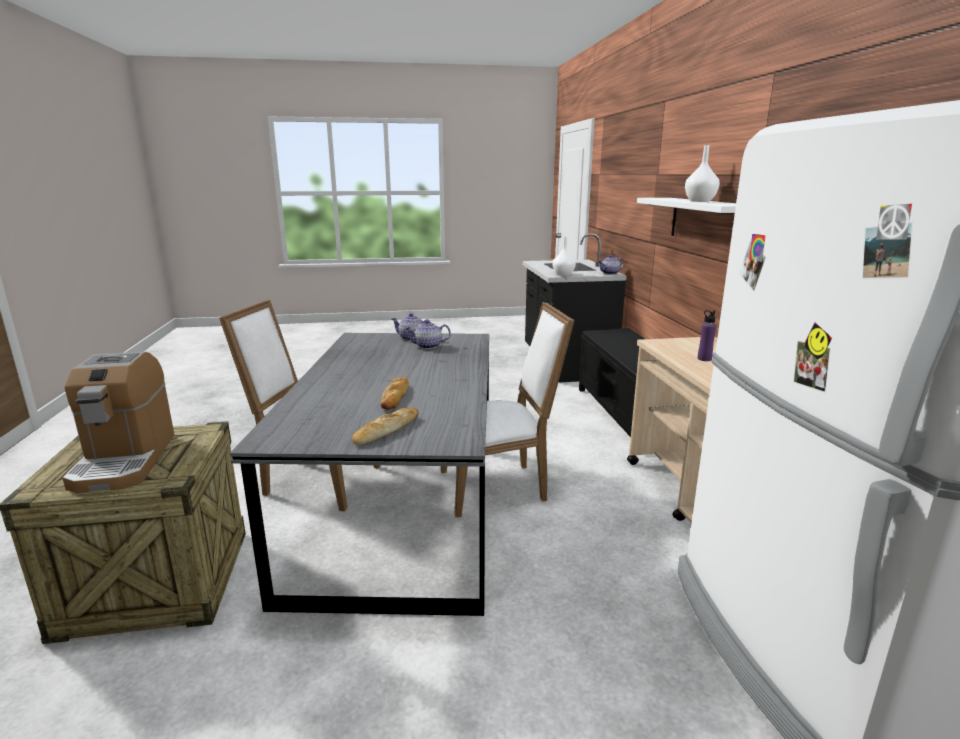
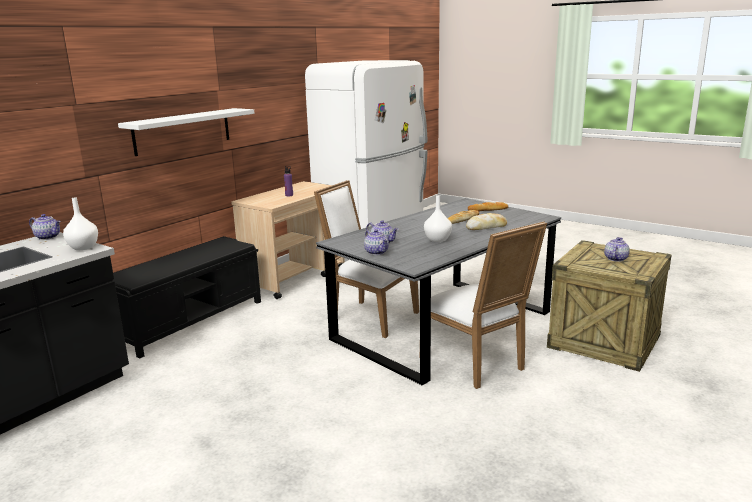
camera: 135 degrees left, 0 degrees up
coffee machine [62,352,174,493] -> teapot [604,237,630,262]
white vase [685,145,720,202] -> white vase moved to [424,195,452,242]
none -> bread [466,213,507,230]

